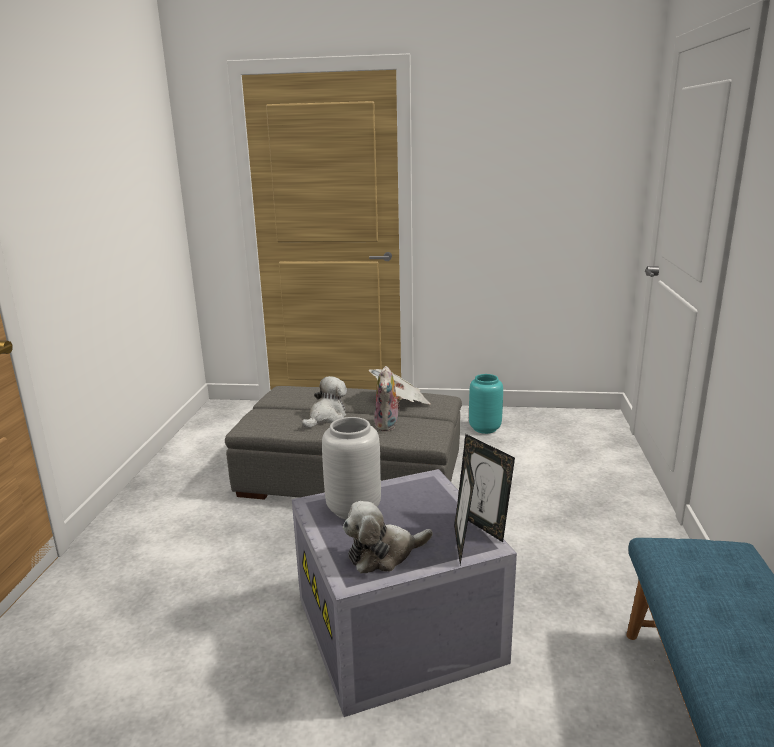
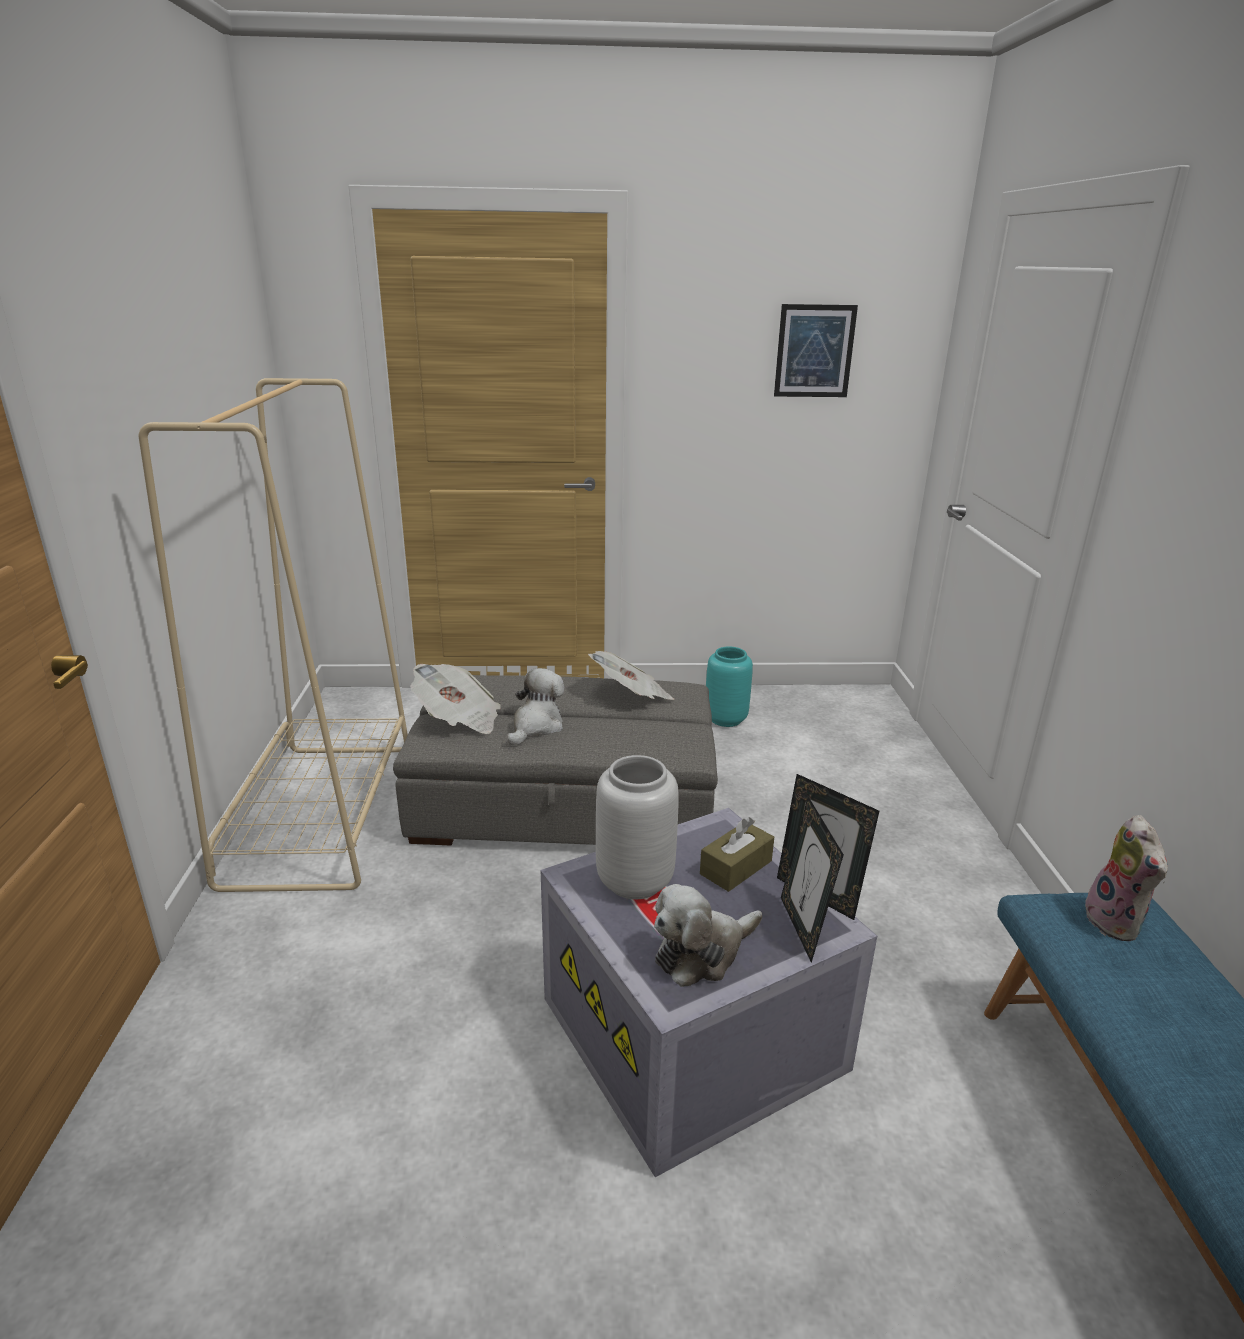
camera: 10 degrees left, 5 degrees up
plush toy [374,366,402,431] -> plush toy moved to [1085,815,1168,941]
none -> beige clothes rack [139,378,408,892]
none -> newspaper [410,664,501,734]
none -> brown tissue box [700,817,774,892]
none -> picture [774,304,858,397]

